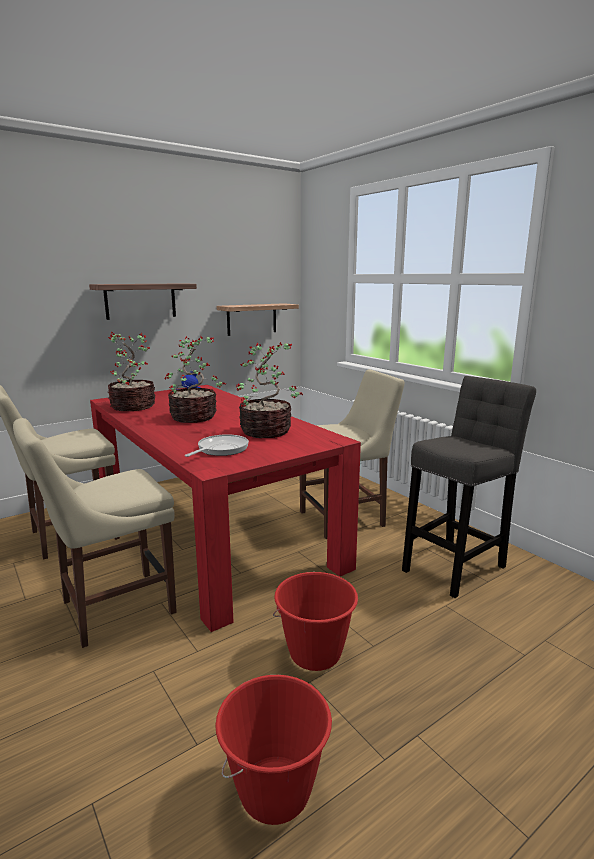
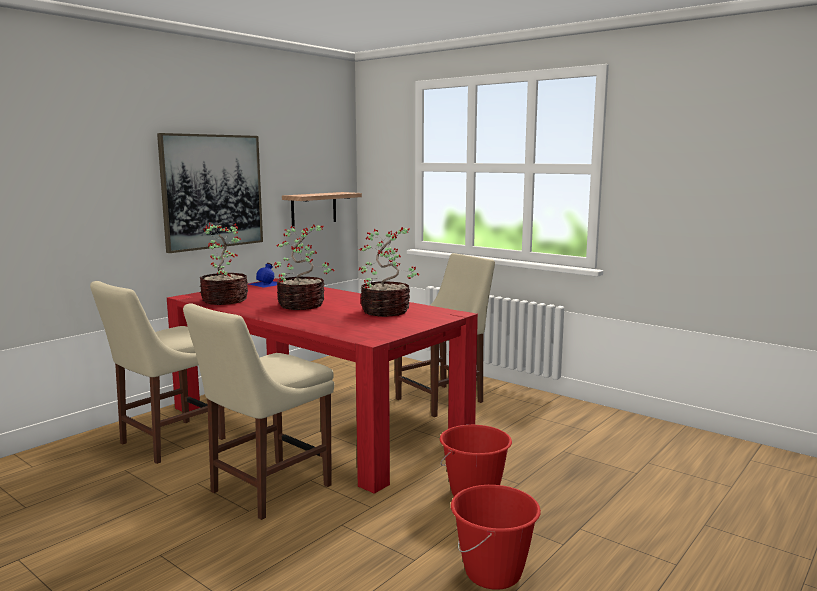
camera: 15 degrees left, 5 degrees down
shelf [89,283,197,320] -> picture [157,133,263,253]
frying pan [185,434,249,457] -> none
grey stool [402,376,536,598] -> none

